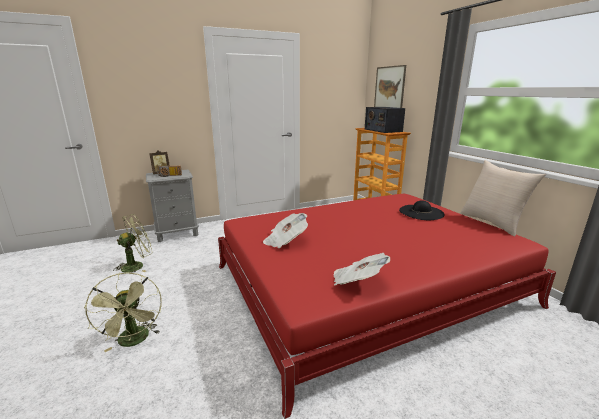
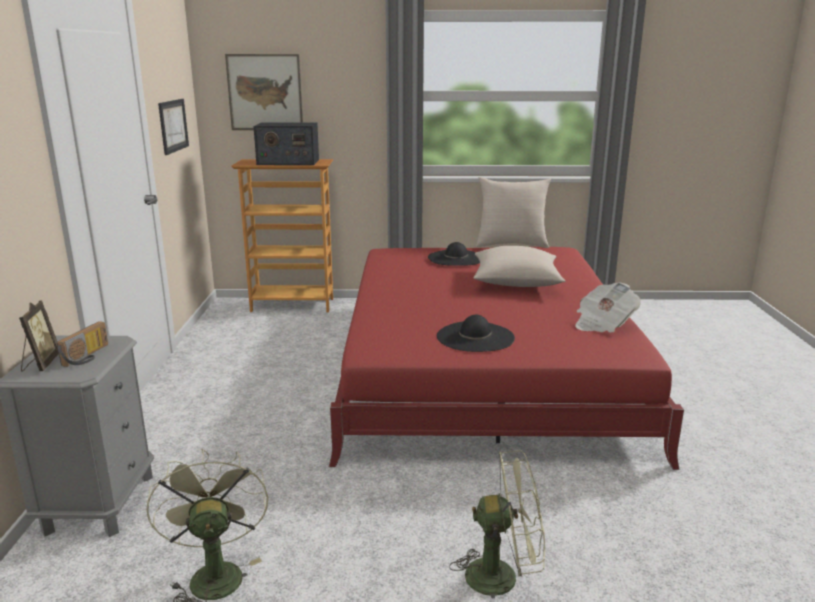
camera: 65 degrees left, 0 degrees up
newspaper [263,213,308,248] -> black hat [437,315,515,352]
none -> picture [158,99,189,155]
none -> beige pillow [473,246,566,287]

